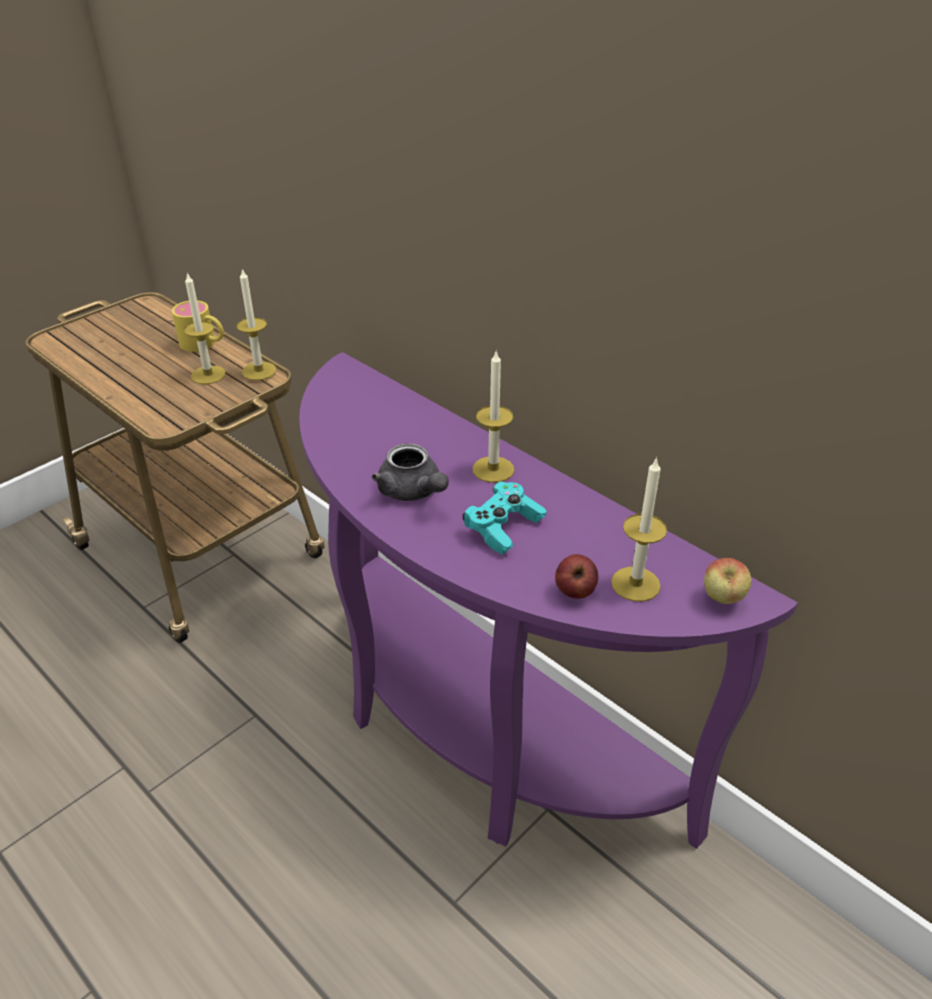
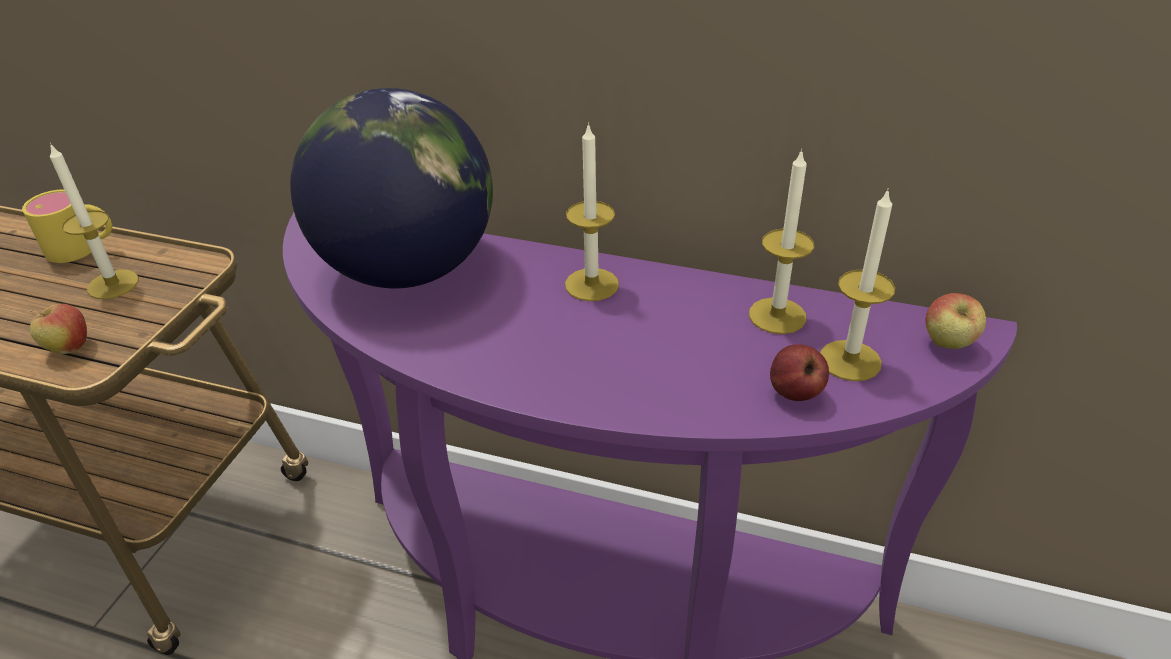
camera: 25 degrees left, 0 degrees up
candle [236,269,276,380] -> candle moved to [749,149,814,334]
grey teapot [372,444,449,501] -> none
turquoise game controller [463,481,546,554] -> none
none -> apple [30,304,87,354]
none -> globe [290,88,493,288]

